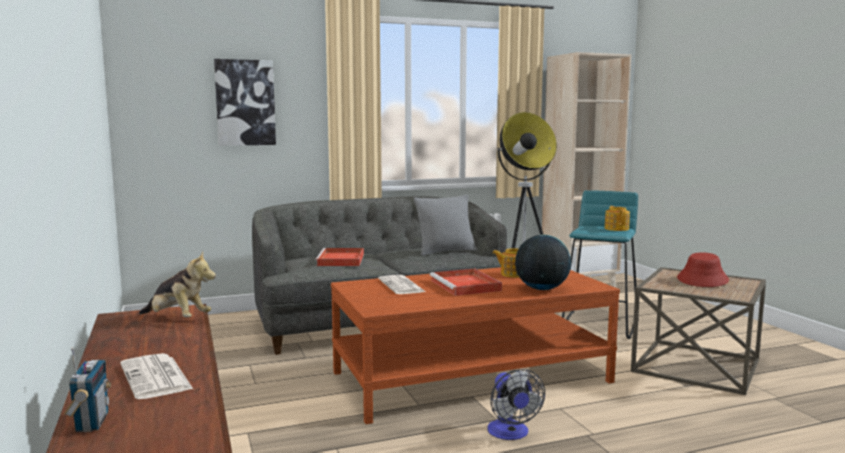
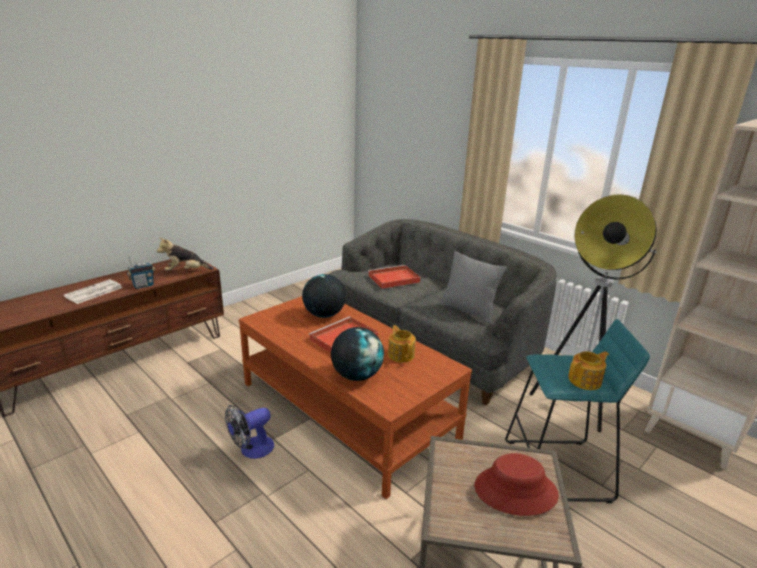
camera: 65 degrees right, 15 degrees up
radio [64,347,111,432] -> radio moved to [127,255,155,289]
plush toy [139,251,216,317] -> plush toy turned 75 degrees clockwise [157,238,214,271]
picture [214,59,276,146] -> none
newspaper [378,275,425,294] -> globe [302,274,346,318]

